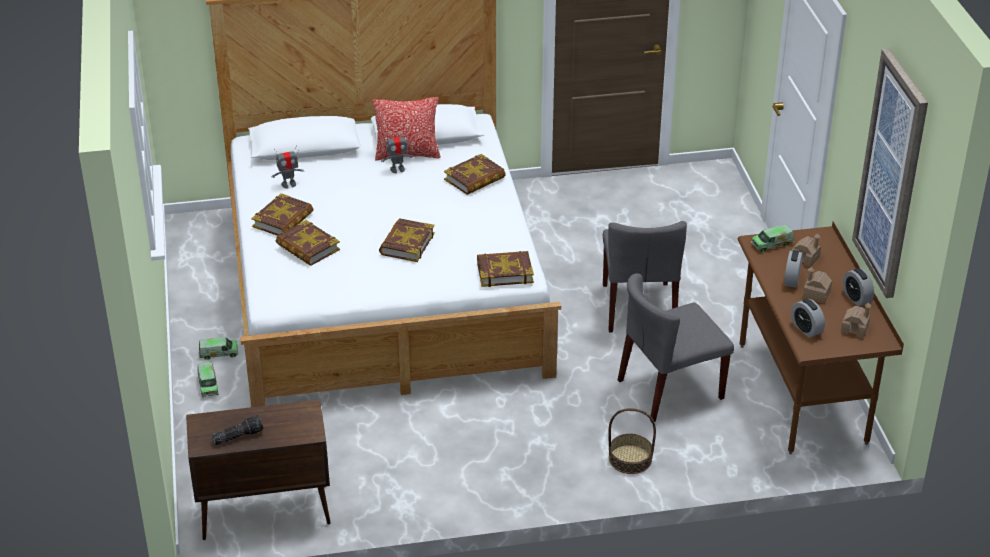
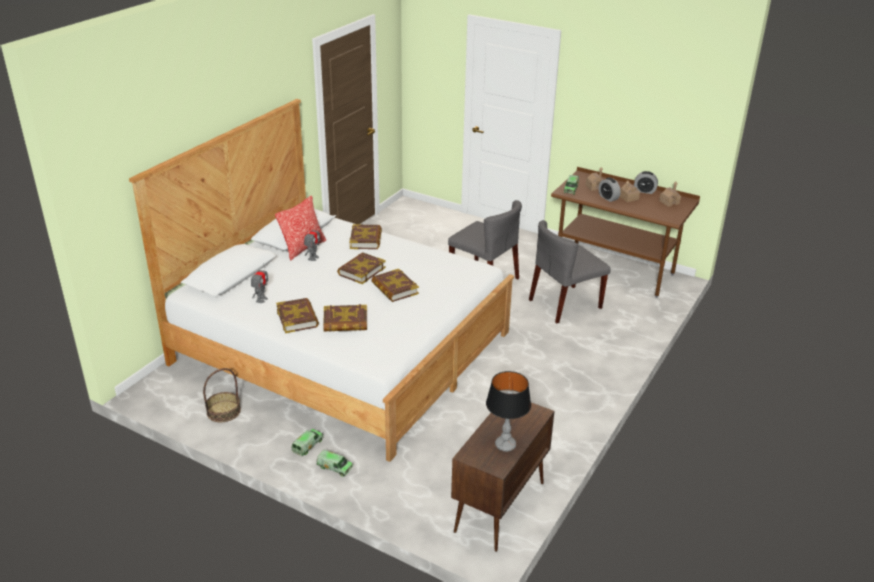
camera: 50 degrees left, 5 degrees down
flashlight [212,415,263,445] -> table lamp [486,371,531,452]
book [477,251,534,287] -> book moved to [337,252,386,284]
basket [608,408,656,474] -> basket moved to [203,368,241,422]
grey chair [618,273,734,422] -> grey chair turned 45 degrees clockwise [529,220,611,323]
alarm clock [791,299,825,338] -> none
picture [852,49,928,298] -> none

